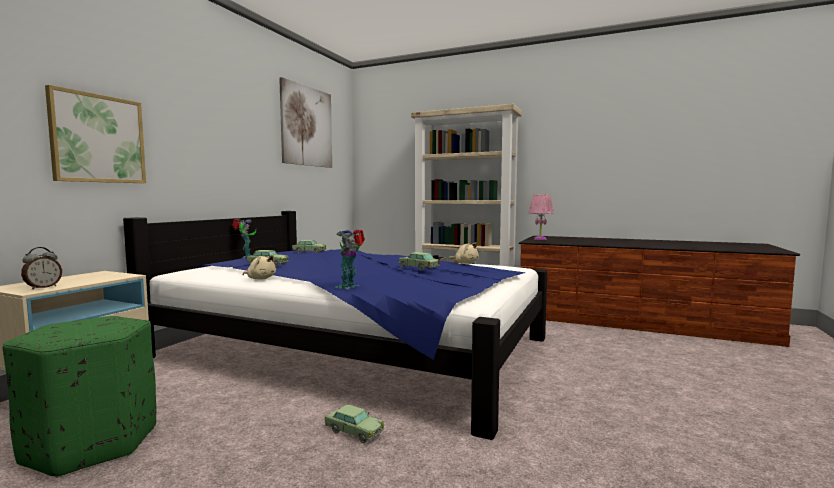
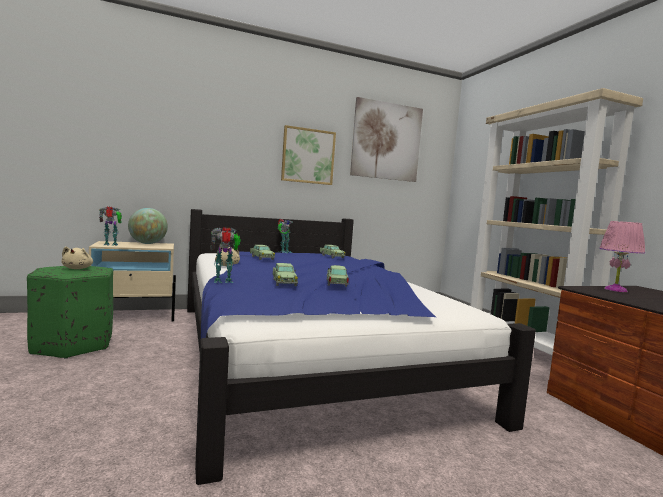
camera: 45 degrees right, 0 degrees up
alarm clock [21,247,62,290] -> toy robot [99,206,122,246]
picture [45,85,146,183] -> picture moved to [281,125,336,185]
toy car [325,405,384,443] -> toy car moved to [272,263,298,286]
beige plush toy [448,243,479,264] -> beige plush toy moved to [61,246,93,269]
none -> globe [128,208,168,244]

